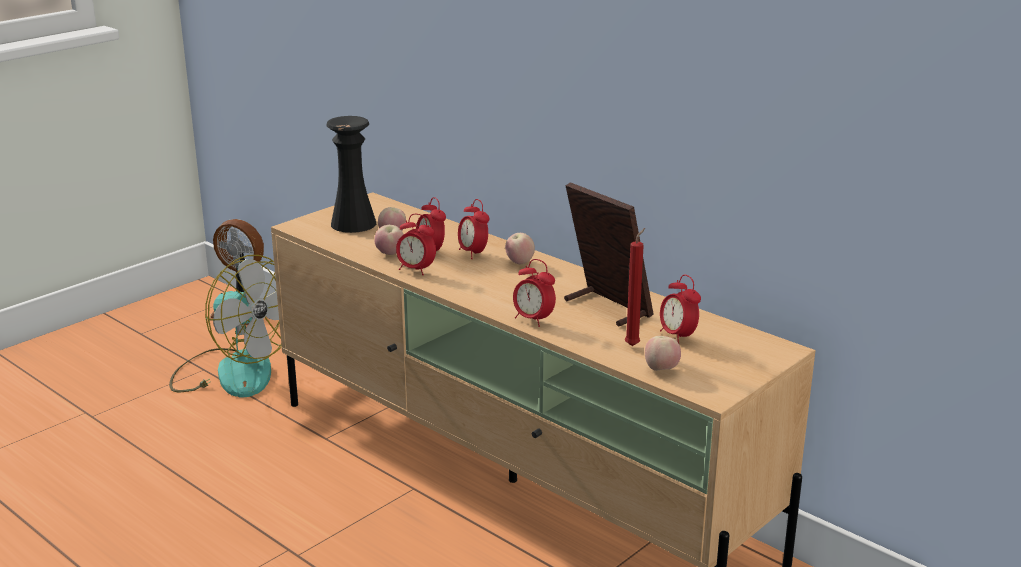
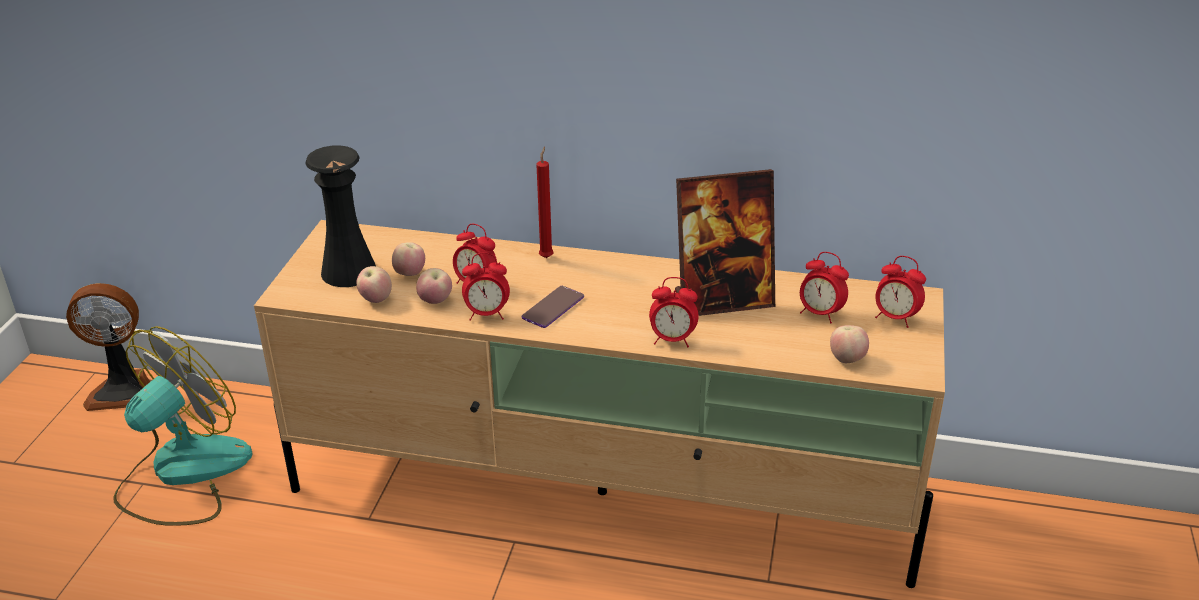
camera: 30 degrees left, 10 degrees up
fan [169,255,282,397] -> fan turned 60 degrees counterclockwise [113,326,252,526]
alarm clock [458,199,490,259] -> alarm clock moved to [875,256,926,328]
apple [505,233,535,264] -> apple moved to [357,266,392,303]
picture frame [564,182,654,327] -> picture frame turned 150 degrees clockwise [675,169,775,316]
red candle [625,228,645,346] -> red candle moved to [537,146,553,258]
none -> phone [522,286,584,328]

